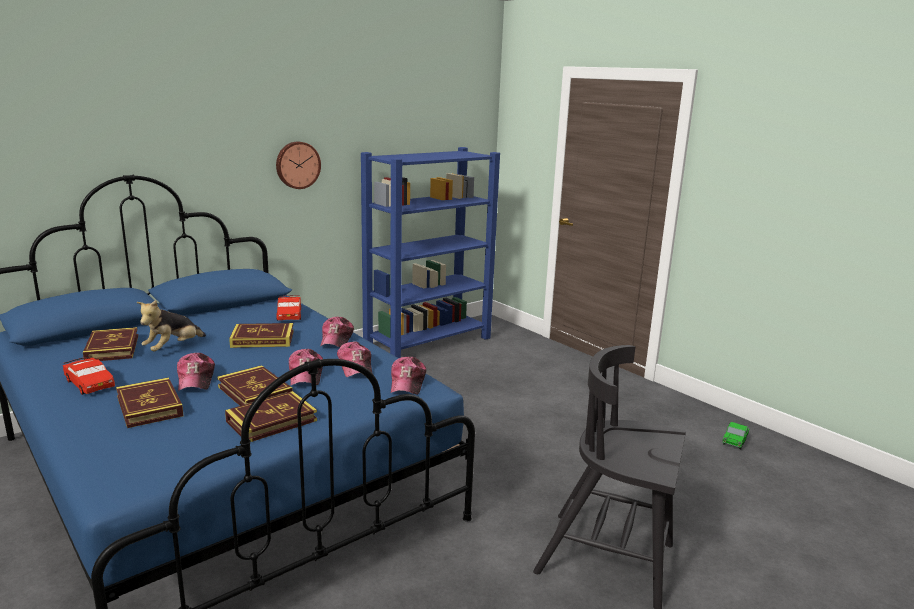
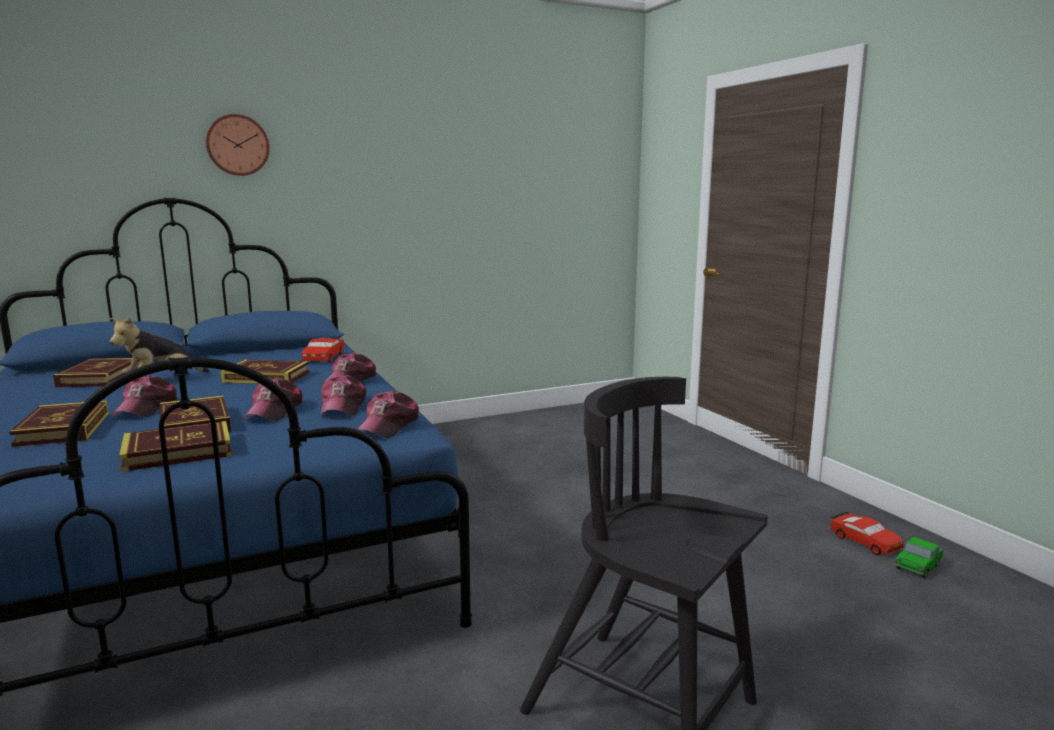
camera: 15 degrees right, 5 degrees down
red toy car [63,356,115,395] -> red toy car moved to [831,512,904,555]
wall clock [276,141,321,189] -> wall clock moved to [206,114,270,176]
blue bookcase [361,147,500,358] -> none

